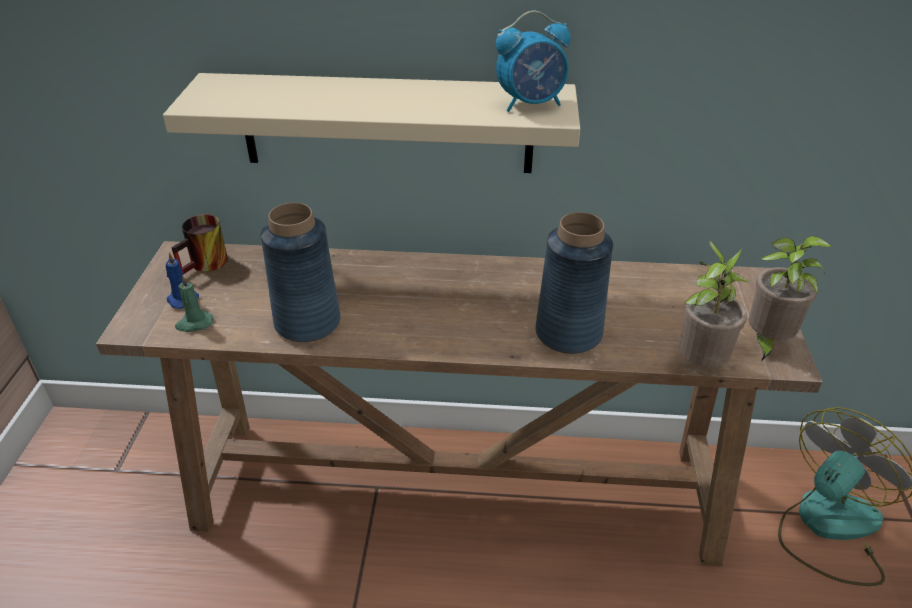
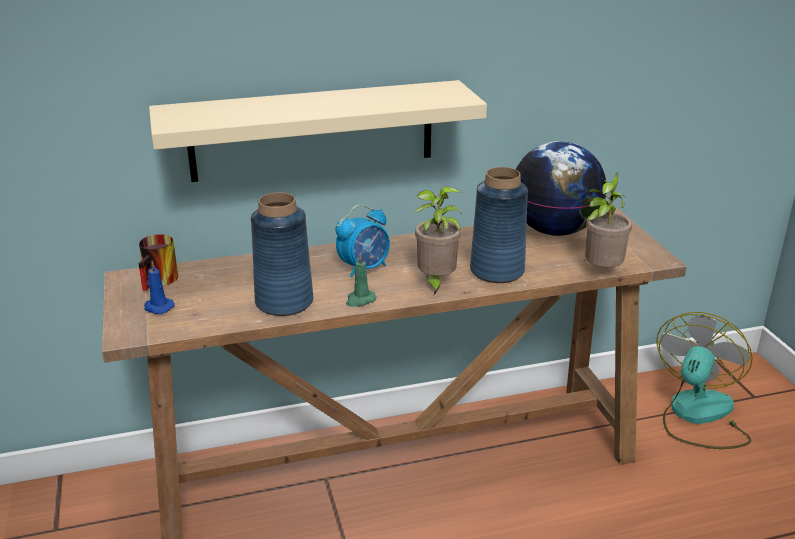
camera: 20 degrees left, 10 degrees down
green candle [175,275,213,332] -> green candle moved to [346,253,376,307]
alarm clock [496,11,570,112] -> alarm clock moved to [335,204,390,278]
potted plant [749,236,832,361] -> potted plant moved to [414,186,462,295]
none -> globe [516,141,607,236]

